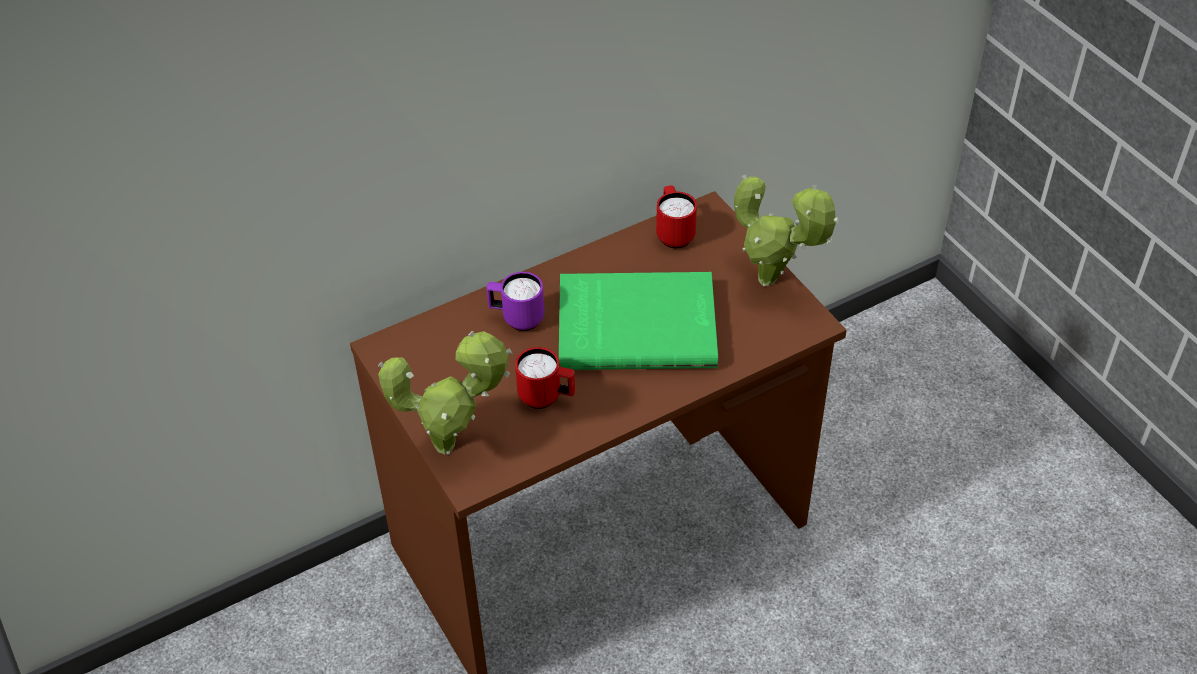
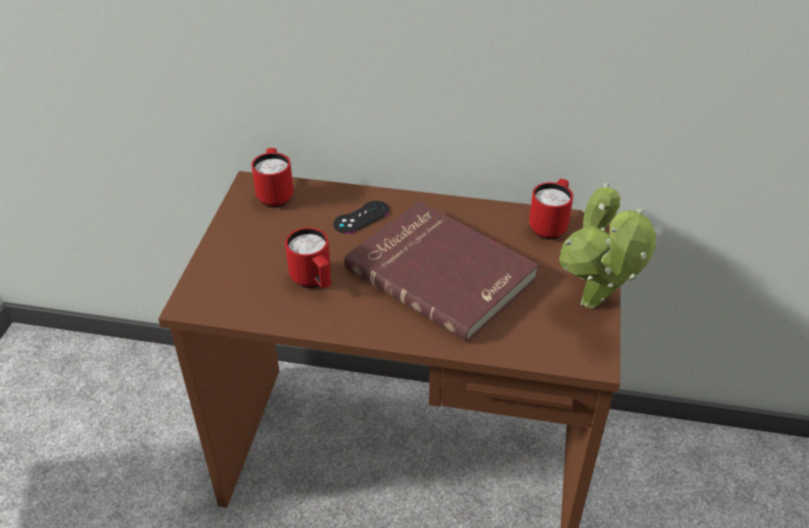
camera: 40 degrees right, 5 degrees down
potted plant [378,331,513,454] -> none
purple mug [487,272,544,331] -> black game controller [334,201,389,233]
green book [559,272,718,370] -> red book [344,201,539,342]
none -> red mug [251,148,293,207]

